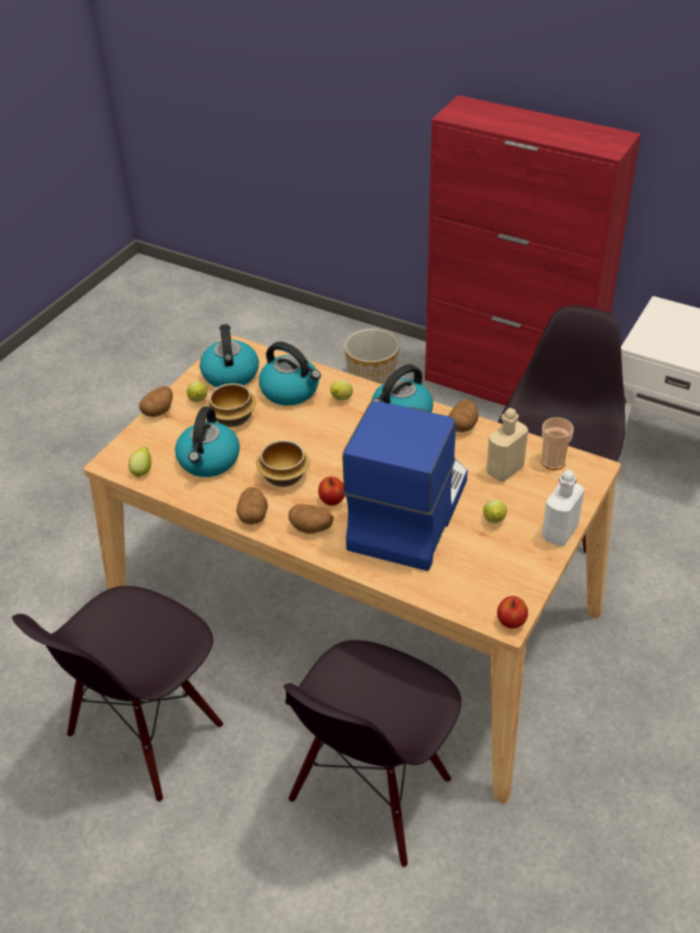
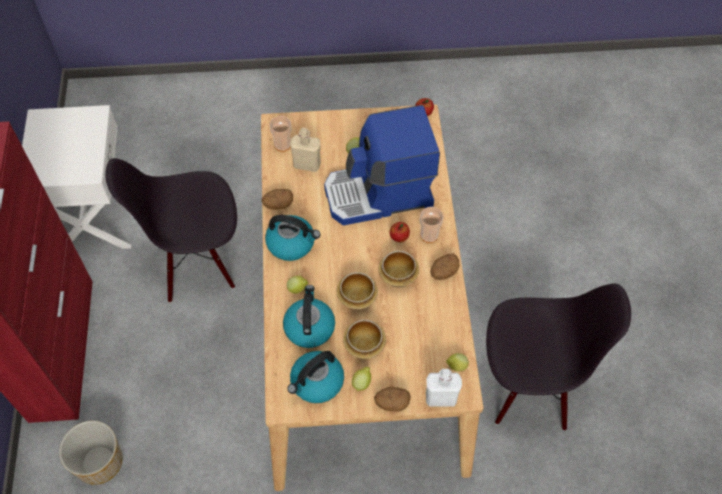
camera: 125 degrees left, 15 degrees up
kettle [175,406,240,477] -> none
black chair [283,640,461,867] -> none
potato [288,504,334,534] -> cup [420,207,443,243]
white bottle [542,470,584,546] -> white bottle moved to [426,369,462,407]
none -> bowl [337,272,378,310]

